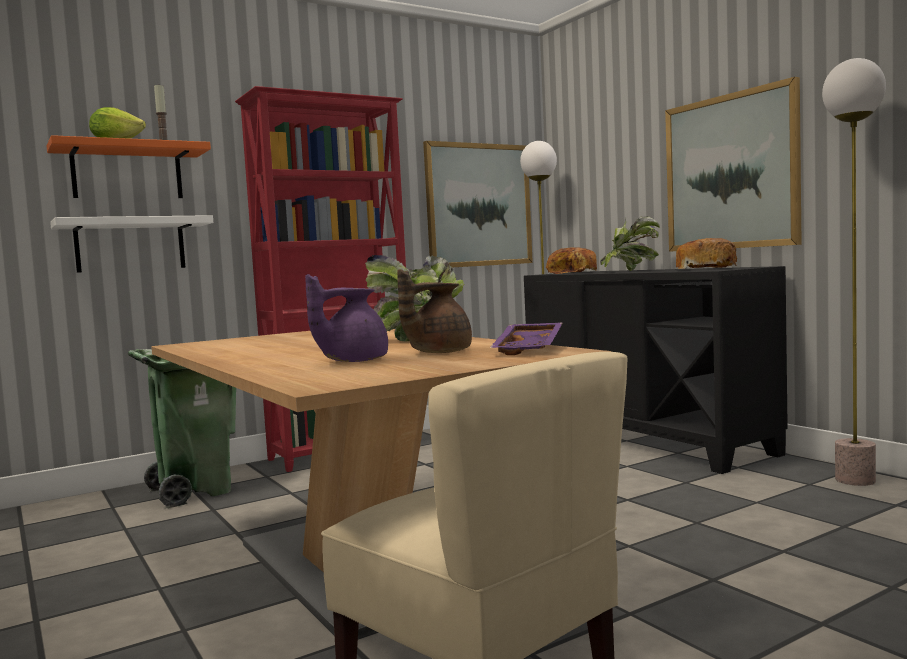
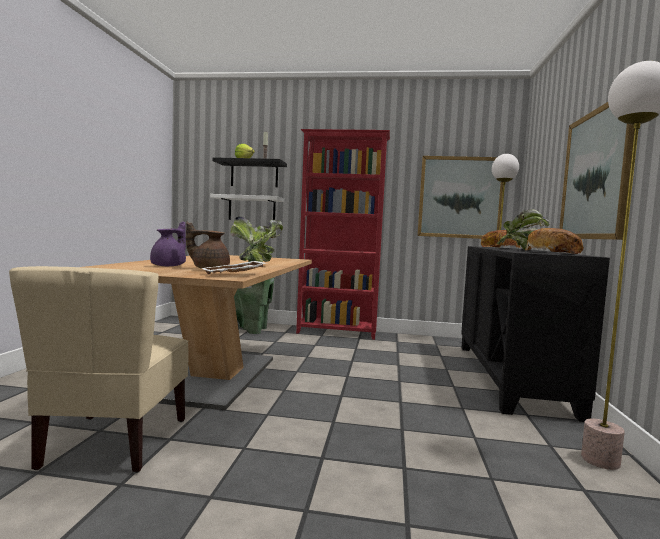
camera: 40 degrees right, 0 degrees up
orange shelf [47,135,211,198] -> black shelf [212,157,287,187]
purple teapot [305,274,388,362] -> purple teapot turned 105 degrees clockwise [150,222,186,266]
purple tray [490,322,563,355] -> white tray [201,261,266,275]

